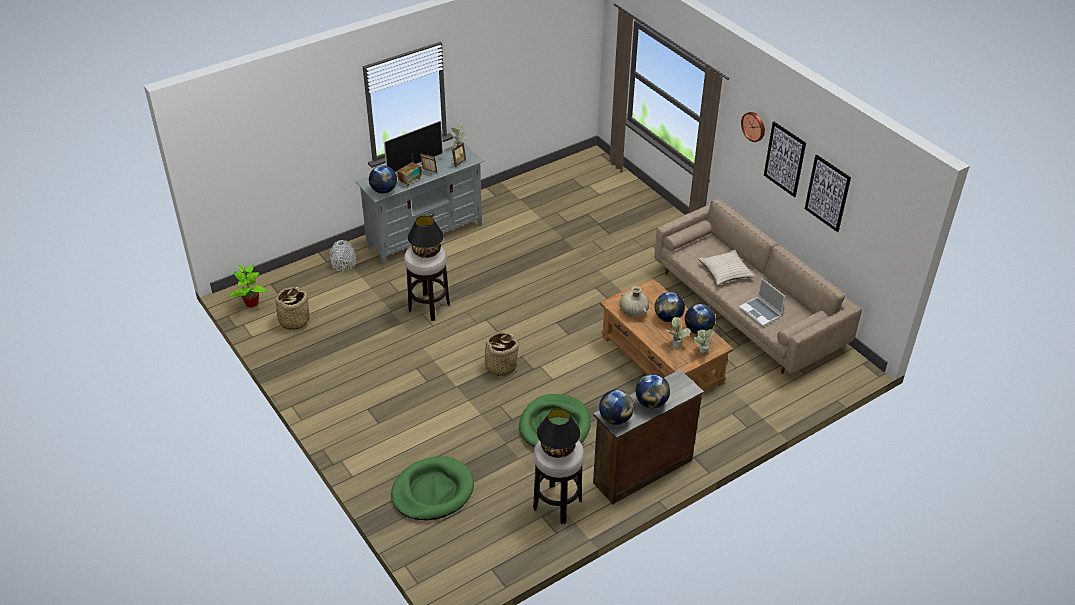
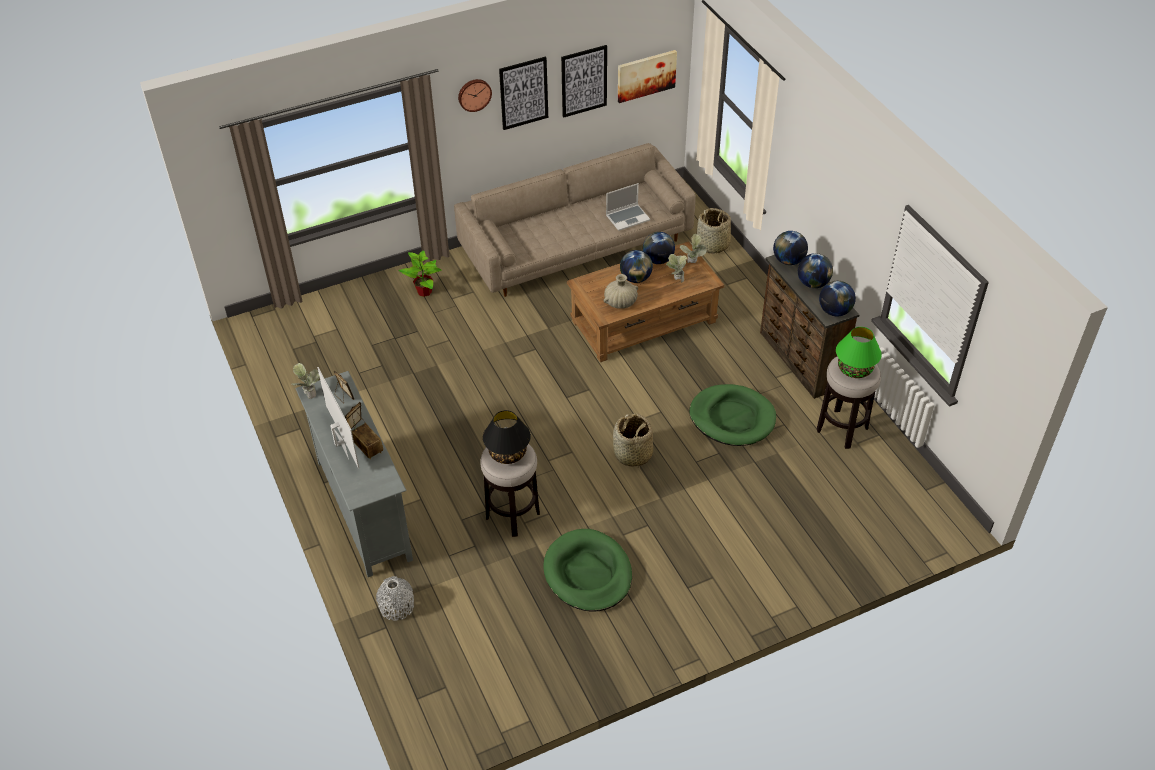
camera: 80 degrees left, 5 degrees up
potted plant [229,264,268,308] -> potted plant moved to [398,250,441,297]
basket [275,287,309,330] -> basket moved to [697,208,731,254]
globe [369,165,397,194] -> globe moved to [773,231,808,265]
green dog bed [391,456,474,520] -> green dog bed moved to [543,529,632,612]
black table lamp [537,409,580,458] -> green table lamp [836,327,882,378]
beige pillow [698,250,755,285] -> none
none -> picture [618,50,677,103]

